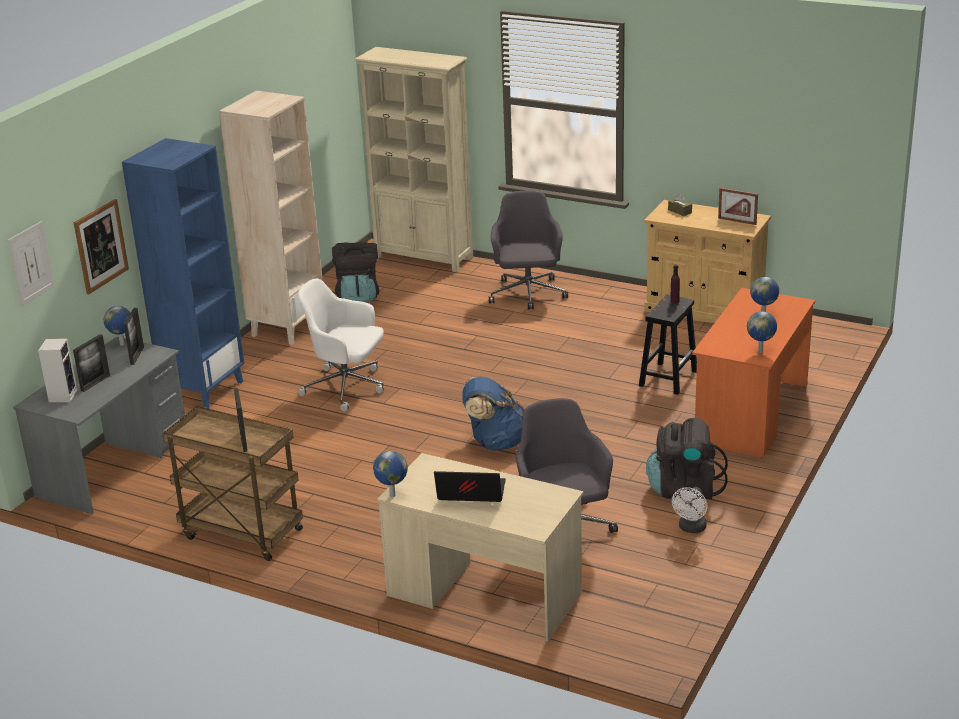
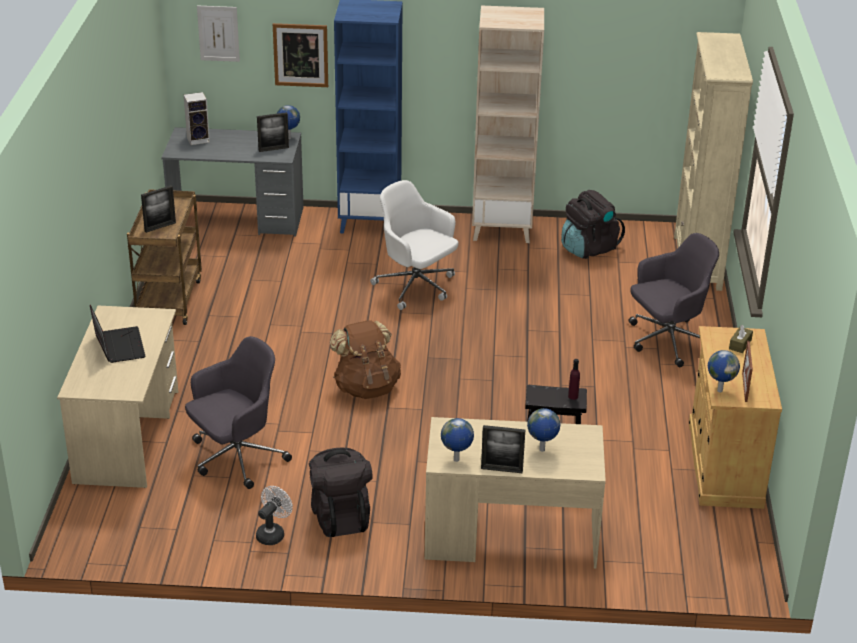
camera: 65 degrees right, 5 degrees up
picture frame [73,334,110,392] -> picture frame moved to [481,425,526,473]
white office chair [298,278,384,412] -> white office chair turned 45 degrees counterclockwise [370,180,459,310]
globe [373,451,408,497] -> globe moved to [708,350,740,392]
blue backpack [462,377,525,451] -> brown backpack [330,320,401,399]
white fan [672,487,708,533] -> white fan turned 120 degrees clockwise [256,486,293,545]
orange desk [692,288,815,458] -> beige desk [424,417,606,569]

